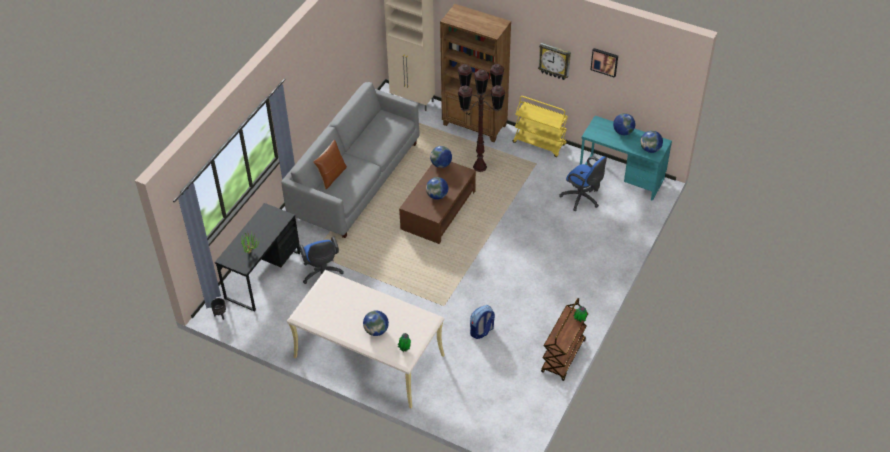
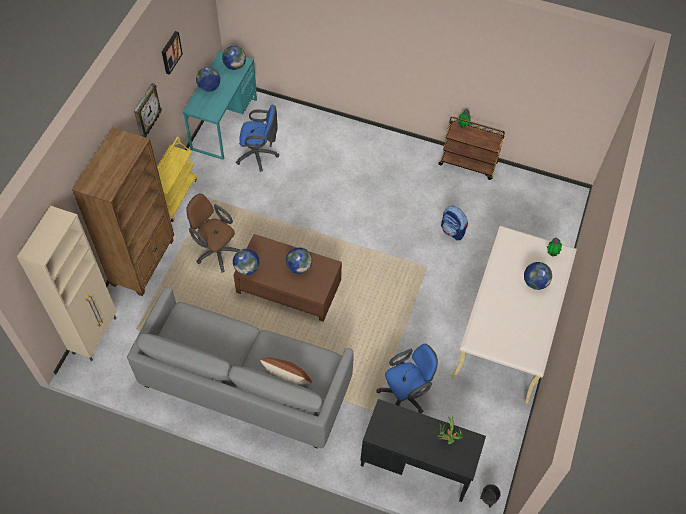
camera: 100 degrees left, 10 degrees up
brown floor lamp [458,64,506,172] -> brown office chair [186,194,240,272]
blue office chair [559,156,607,211] -> blue office chair turned 60 degrees clockwise [236,105,279,172]

